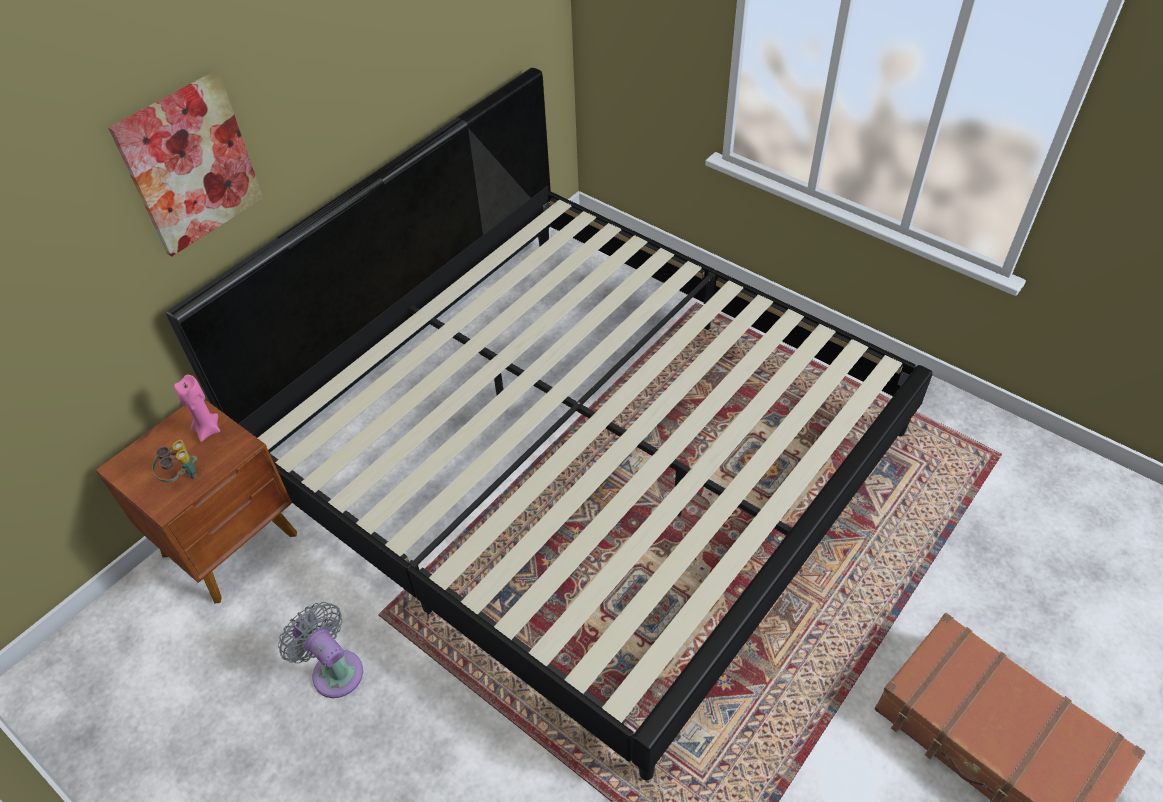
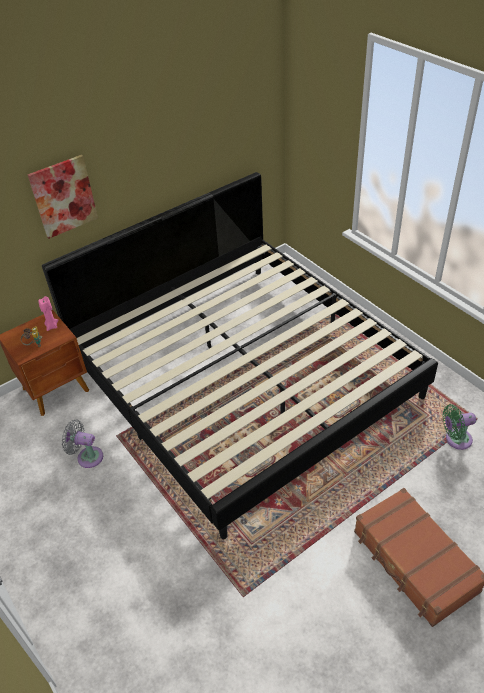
camera: 15 degrees right, 5 degrees down
grey fan [278,602,363,698] -> grey fan turned 45 degrees counterclockwise [62,420,103,468]
none -> green fan [442,404,476,450]

